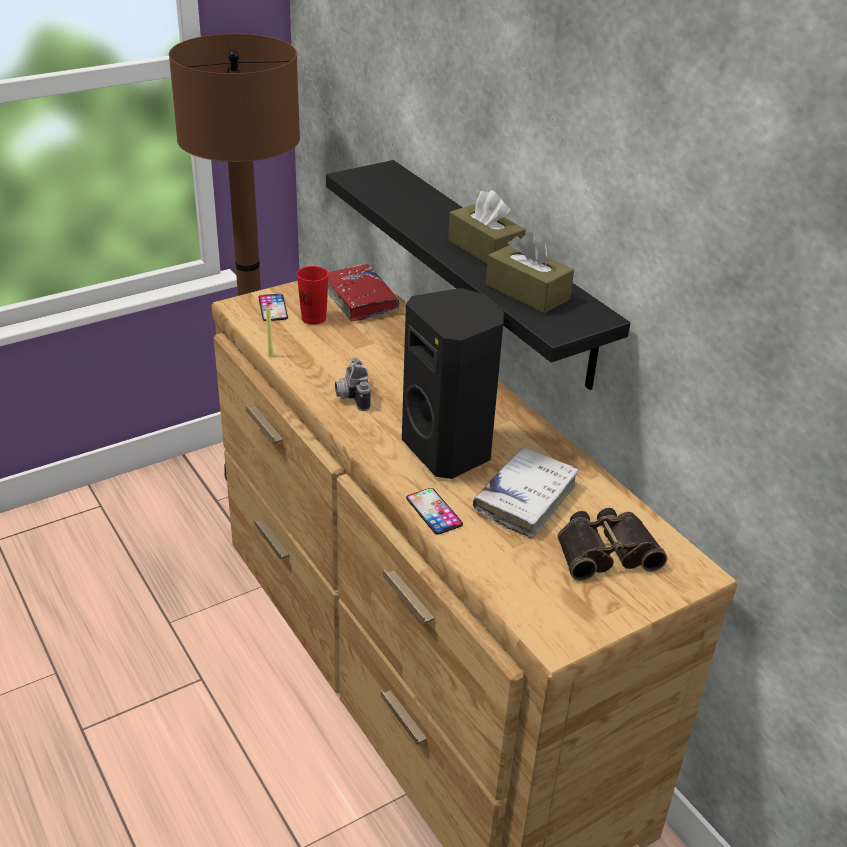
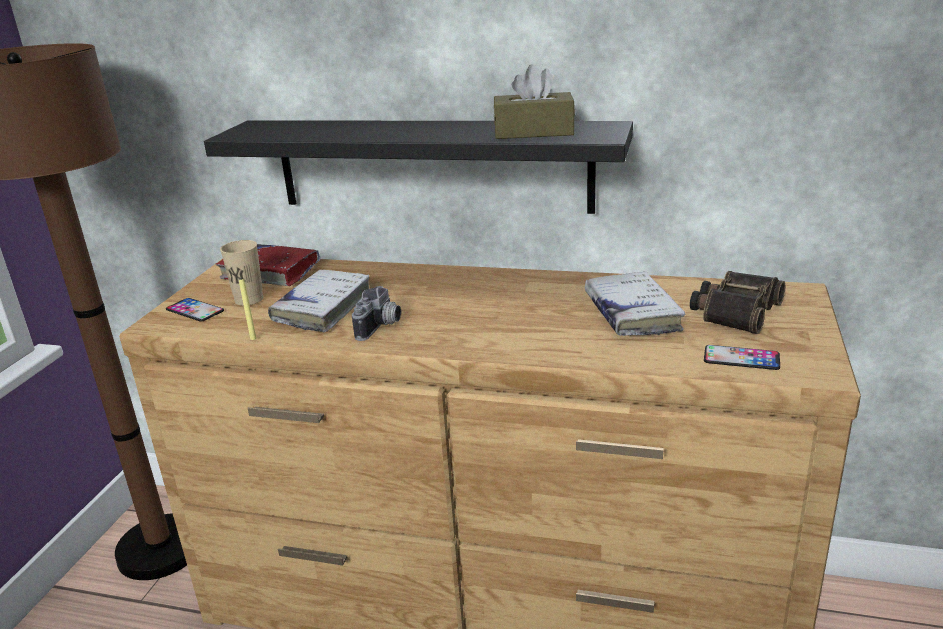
camera: 40 degrees left, 10 degrees down
red cup [297,266,329,325] -> beige cup [220,240,263,306]
camera [335,358,371,411] -> camera turned 105 degrees counterclockwise [352,286,401,341]
black speaker [402,288,504,479] -> none
phone [406,488,463,535] -> phone moved to [704,345,780,370]
brown tissue box [448,190,526,264] -> none
none -> white book [268,270,369,332]

